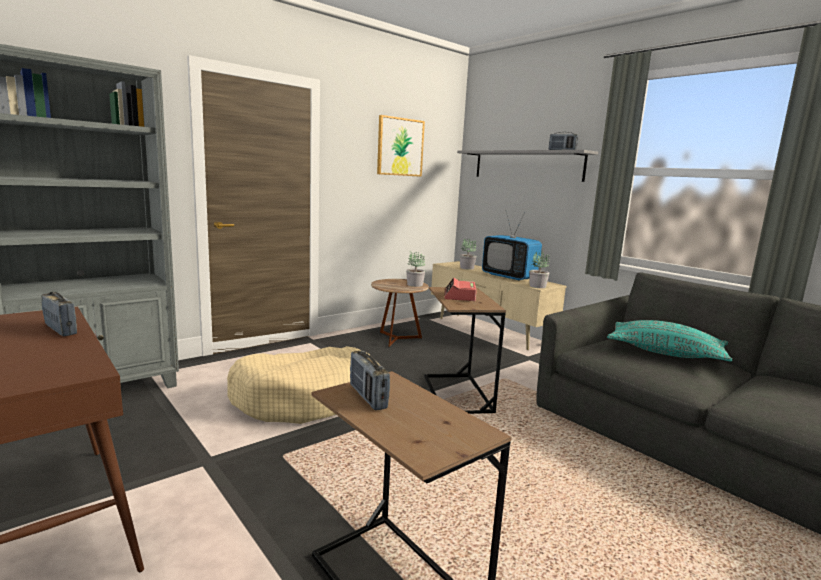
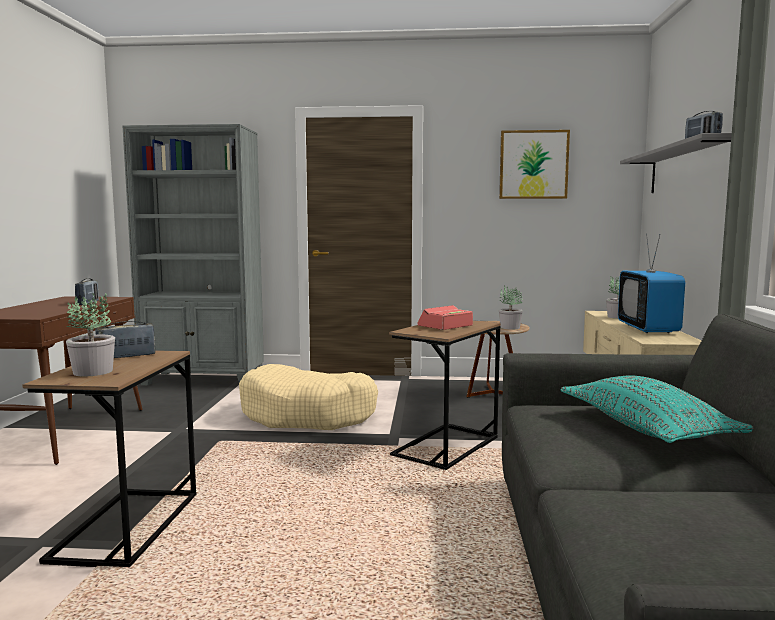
camera: 45 degrees right, 5 degrees down
radio [350,350,390,410] -> radio turned 45 degrees clockwise [95,321,155,358]
potted plant [529,251,550,288] -> potted plant moved to [66,293,115,377]

